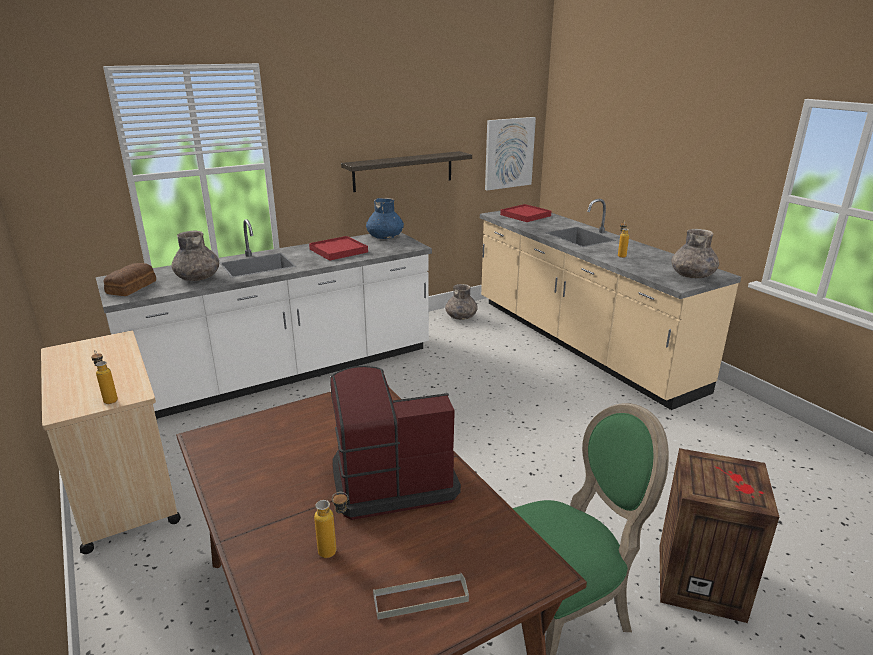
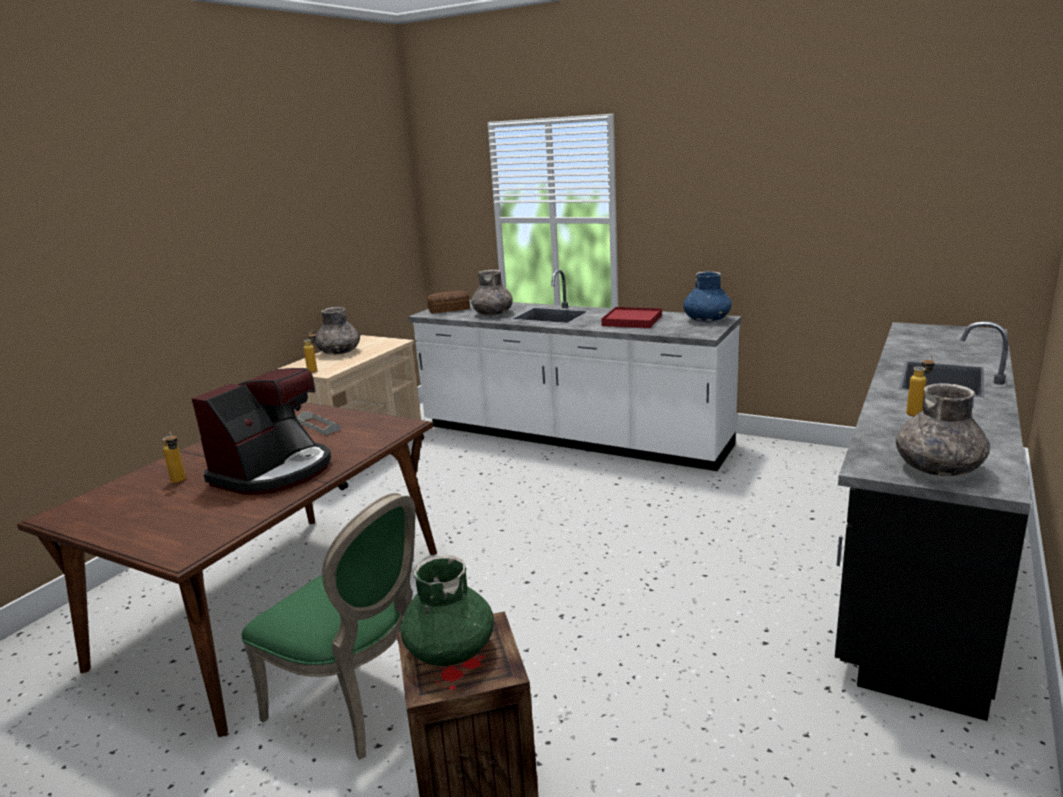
camera: 60 degrees right, 5 degrees down
coffee machine [330,366,461,520] -> coffee machine turned 75 degrees clockwise [192,368,331,495]
shelf [341,151,472,192] -> none
grey tray [373,573,469,619] -> grey tray moved to [297,411,341,435]
grey vase [445,284,478,320] -> grey vase moved to [315,307,360,355]
beige counter [480,199,741,410] -> black counter [835,321,1031,721]
picture [485,117,536,190] -> none
red tray [500,204,551,222] -> none
none -> green vase [400,555,494,666]

